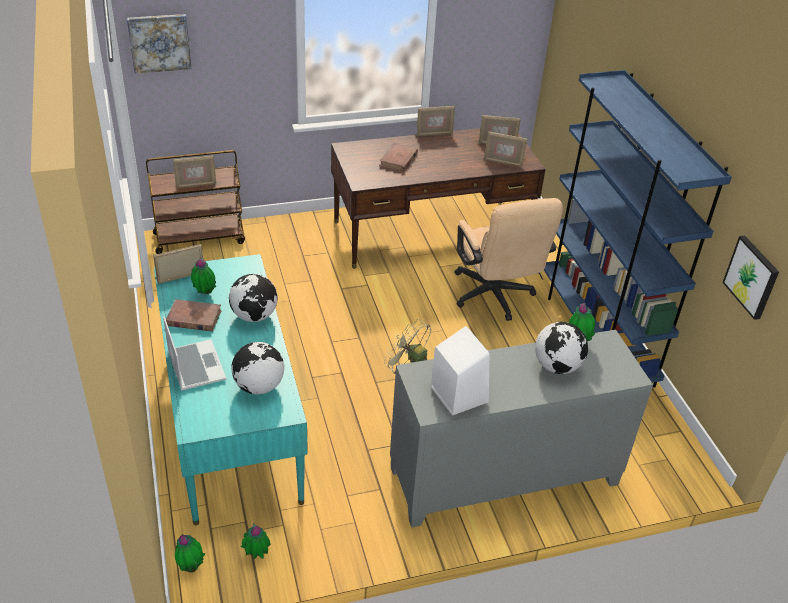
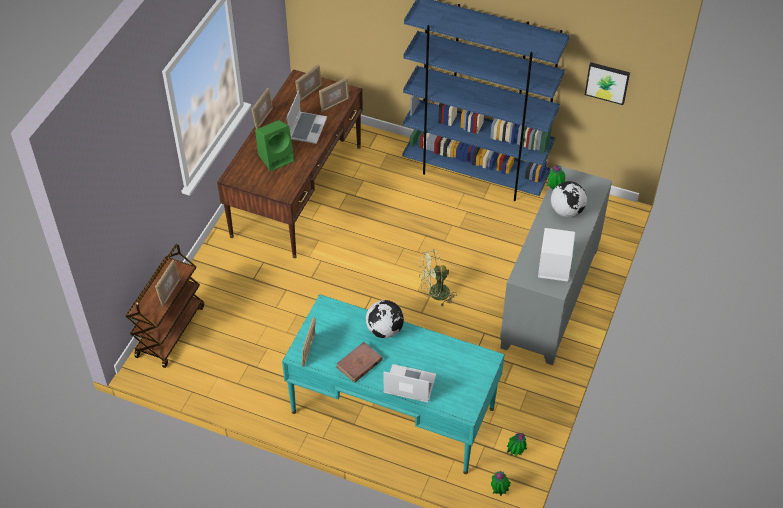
camera: 50 degrees left, 10 degrees up
picture [127,14,192,73] -> none
potted plant [191,257,216,294] -> none
globe [231,342,284,395] -> none
brown book [379,143,418,172] -> green speaker [255,120,294,171]
beige office chair [454,198,563,321] -> none
none -> laptop [287,91,327,144]

